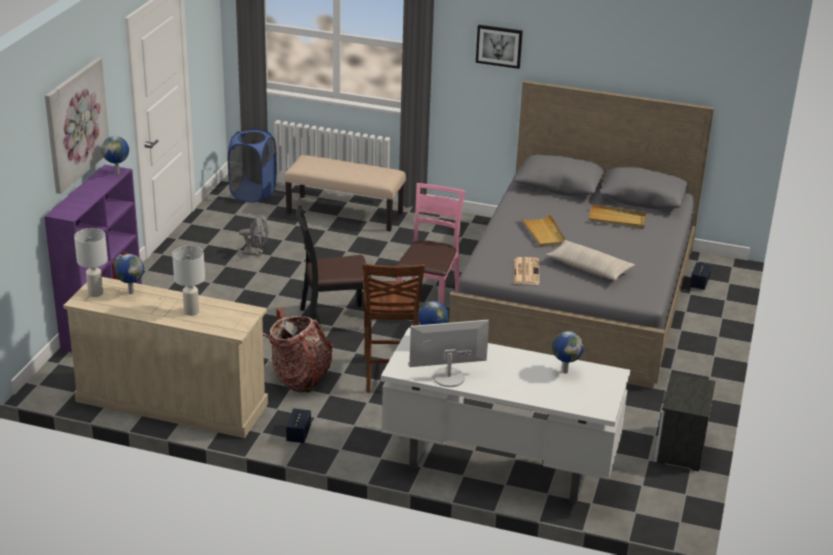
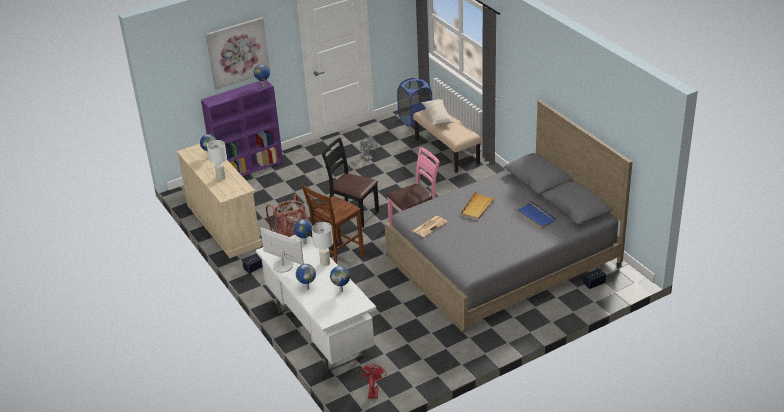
camera: 45 degrees right, 5 degrees up
white table lamp [74,228,108,297] -> white table lamp moved to [312,222,333,266]
picture [476,25,523,69] -> none
beige pillow [546,240,635,281] -> beige pillow moved to [422,99,454,126]
beige tray [588,204,646,229] -> blue tray [514,200,557,229]
nightstand [654,373,716,472] -> none
none -> globe [296,264,316,290]
none -> red fan [359,364,386,399]

